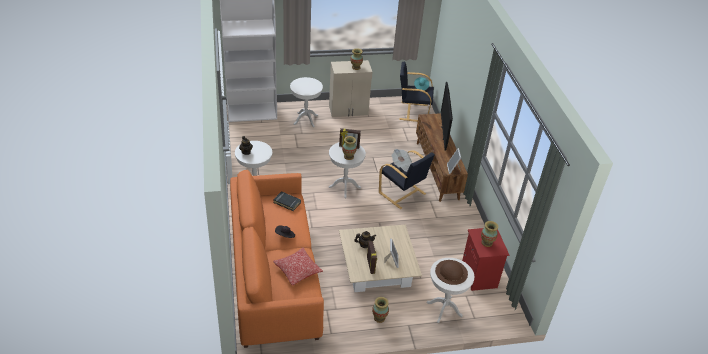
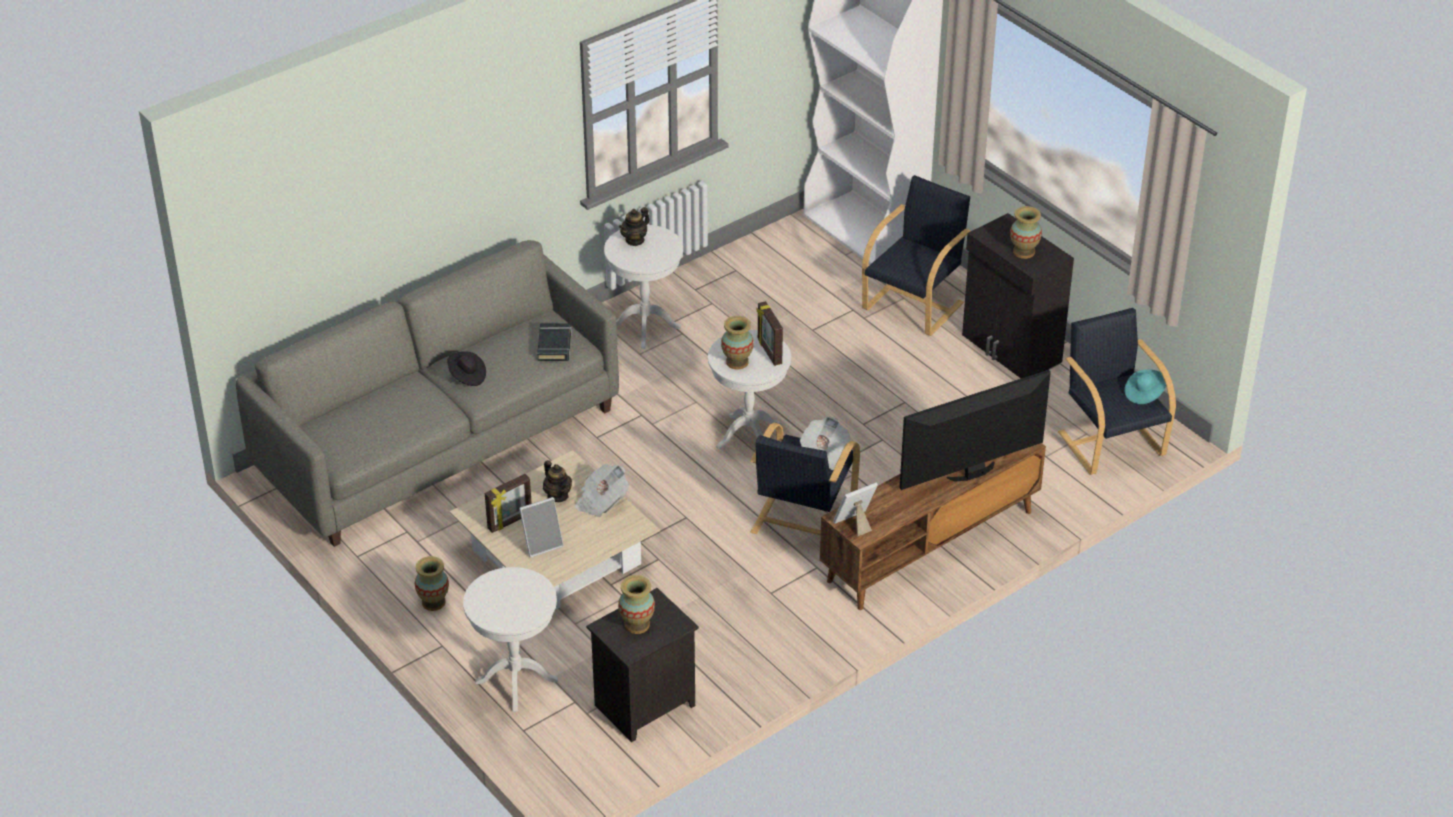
camera: 65 degrees right, 0 degrees up
orange sofa [230,170,324,348] -> grey sofa [236,240,619,547]
pillow [273,247,323,285] -> none
white side table [290,77,323,127] -> black armchair [862,175,970,336]
beige cabinet [329,60,373,117] -> black cabinet [962,213,1074,378]
brown hat [435,260,468,285] -> none
red nightstand [462,228,509,291] -> black nightstand [586,588,699,742]
none -> newspaper [575,464,629,517]

